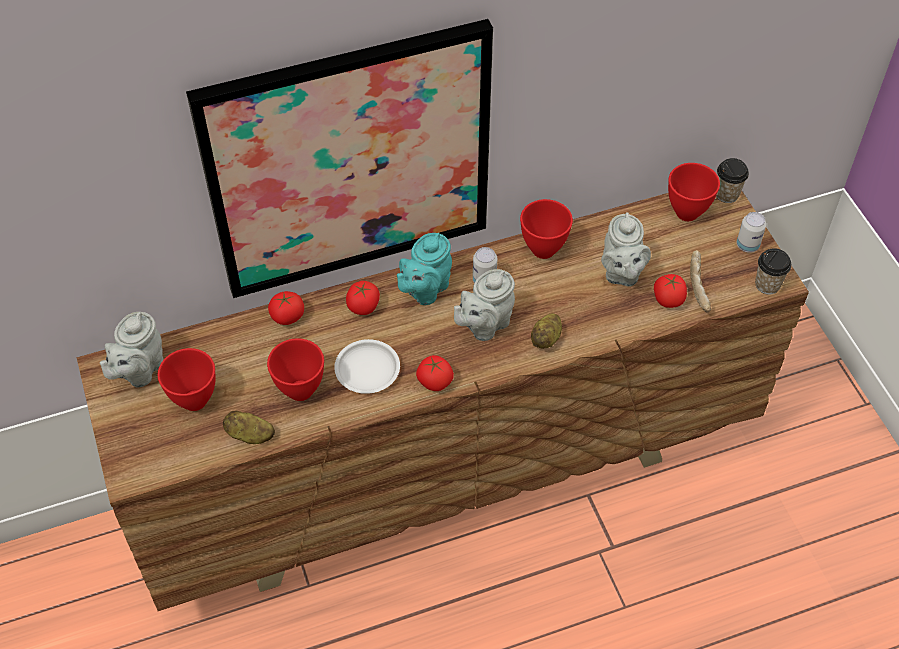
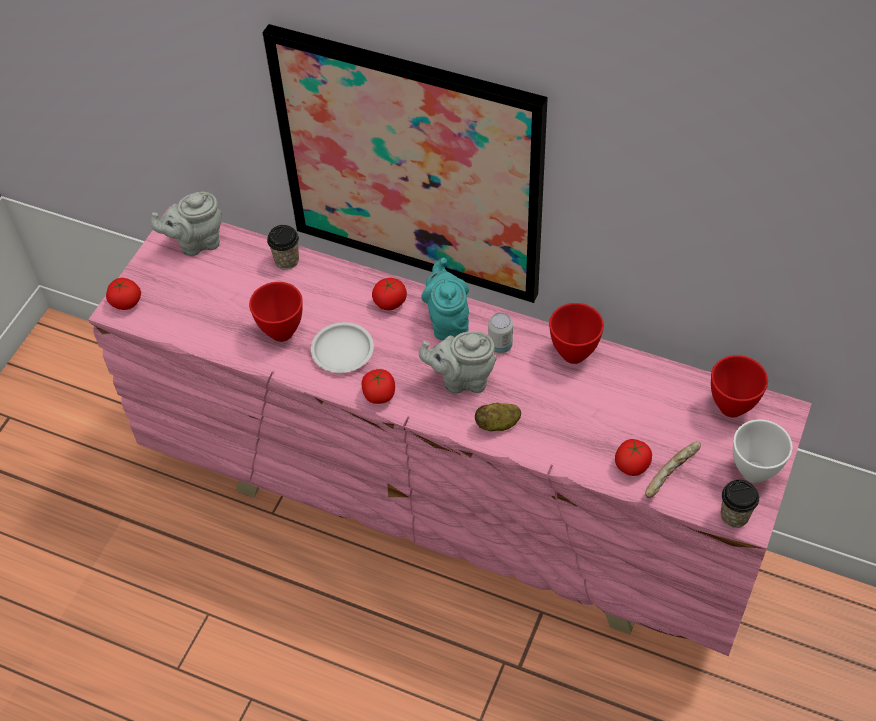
camera: 45 degrees right, 0 degrees up
brown cabinet [76,191,809,611] -> pink cabinet [88,206,812,656]
red bowl [158,348,216,411] -> none
potato [223,410,275,444] -> none
tomato [268,291,304,325] -> tomato moved to [106,278,141,310]
turquoise teapot [397,233,452,305] -> turquoise teapot turned 90 degrees clockwise [421,258,469,340]
grey teapot [601,212,651,287] -> none
cup [716,158,749,203] -> cup moved to [267,225,299,270]
can [737,212,766,253] -> white bowl [733,419,793,483]

